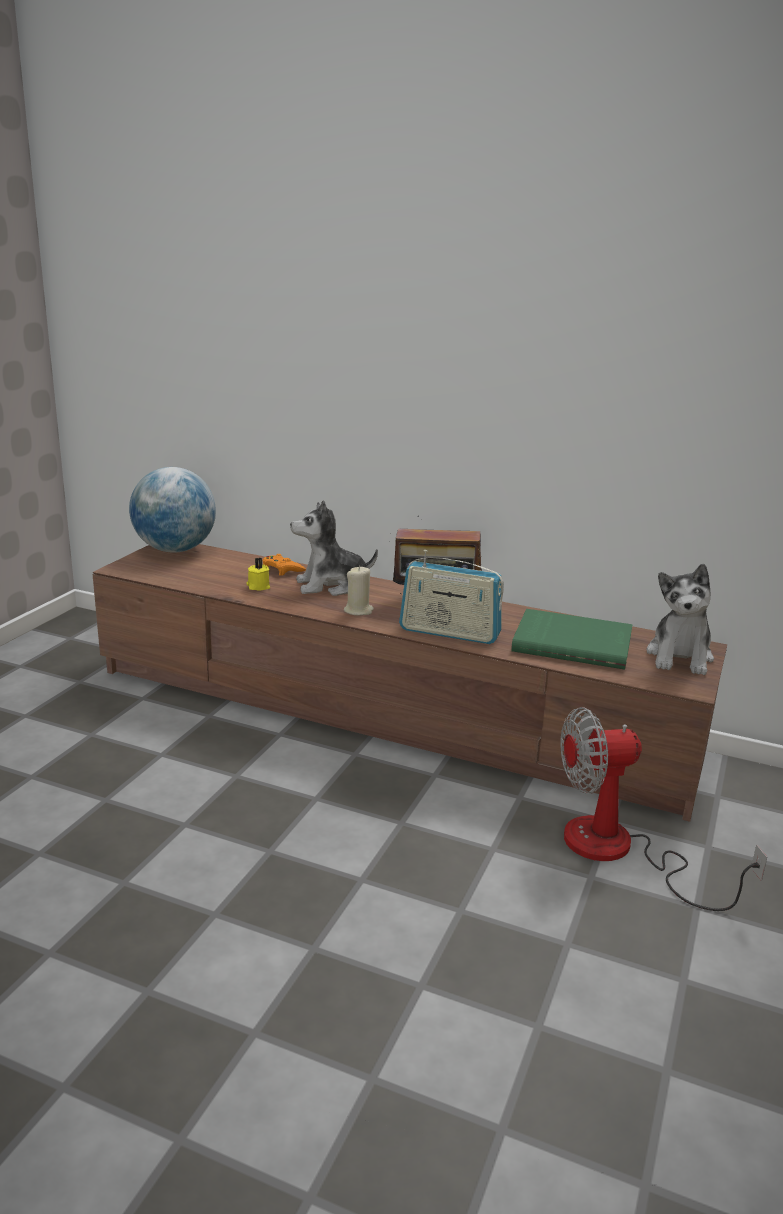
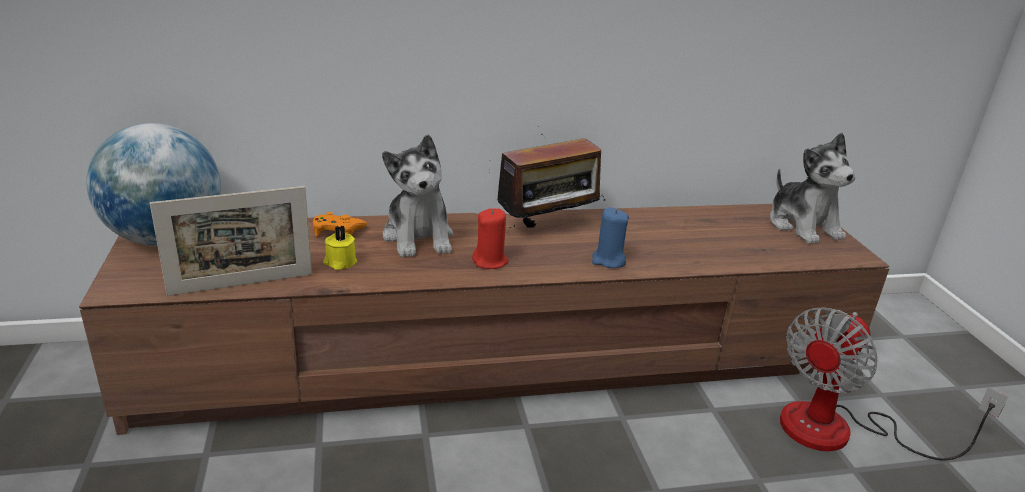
camera: 35 degrees left, 5 degrees up
plush toy [290,500,378,596] -> plush toy turned 60 degrees counterclockwise [382,134,453,258]
beige candle [344,566,374,616] -> red candle [472,208,509,269]
radio [399,550,504,644] -> blue candle [592,207,629,268]
green book [511,609,632,670] -> none
none -> picture frame [150,186,312,296]

